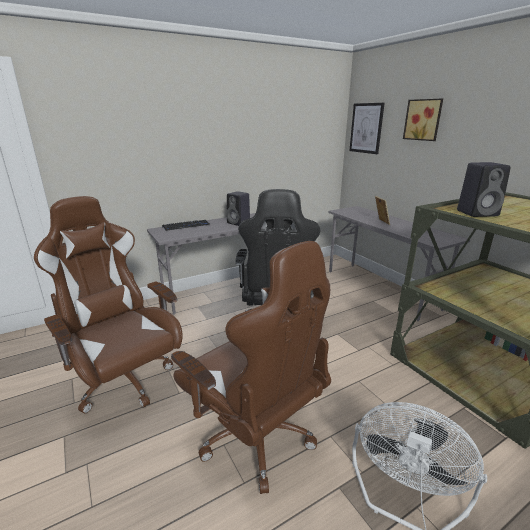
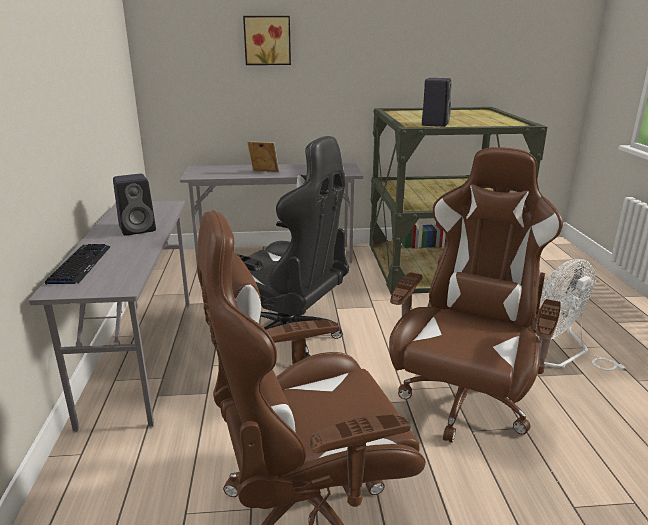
camera: 65 degrees left, 0 degrees up
brown office chair [171,241,331,494] -> brown office chair turned 45 degrees counterclockwise [389,147,563,443]
picture [349,103,385,154] -> none

